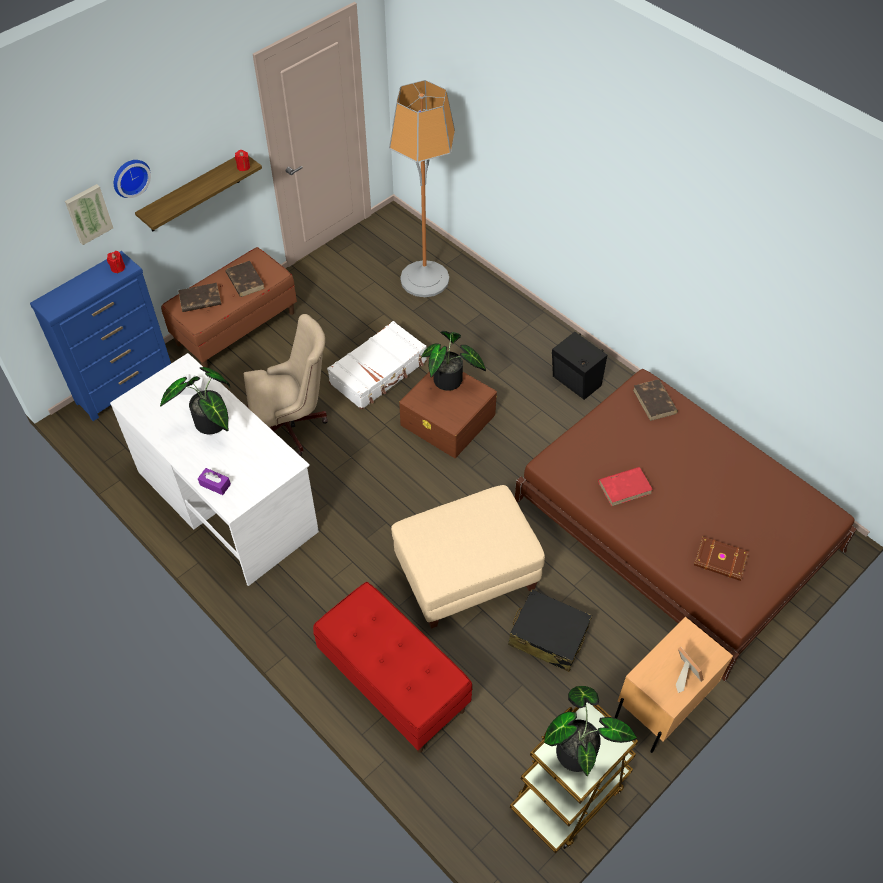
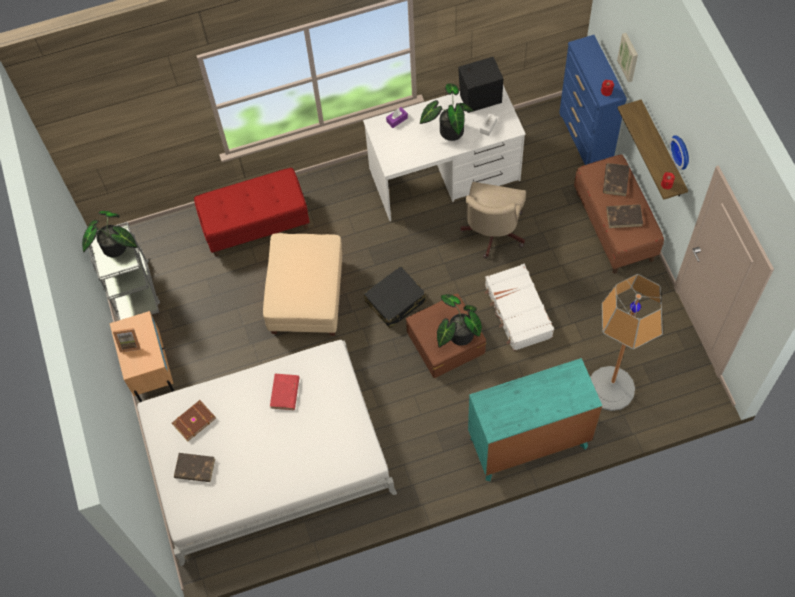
camera: 120 degrees right, 10 degrees up
wall clock [114,160,151,198] -> wall clock moved to [669,135,689,170]
black suitcase [508,589,592,672] -> black suitcase moved to [364,266,426,329]
brown cart [510,702,638,854] -> grey cart [88,222,160,320]
brown bed [514,369,857,681] -> white bed [137,340,397,566]
black speaker [552,332,607,400] -> black speaker moved to [458,57,503,113]
brown book [633,379,678,421] -> brown book moved to [174,453,215,482]
none -> turquoise dresser [468,358,602,481]

